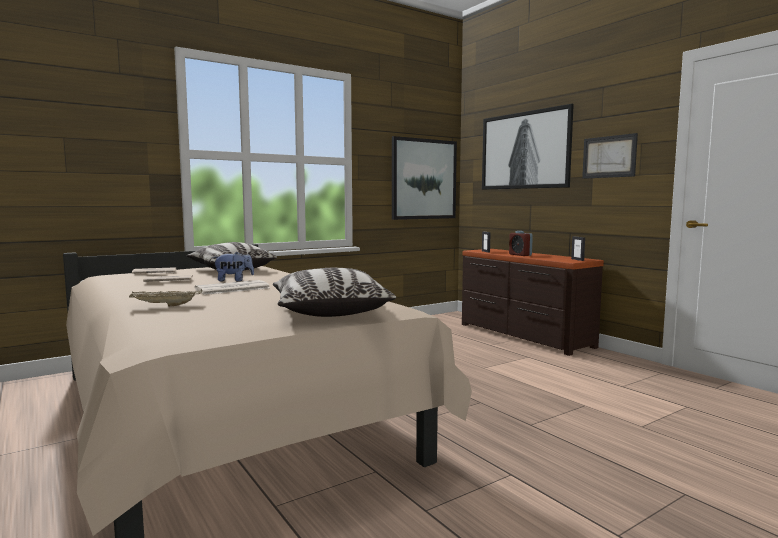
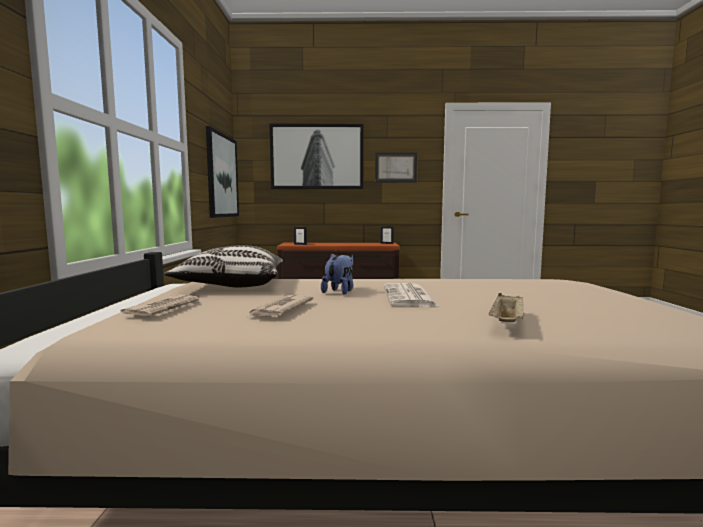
camera: 55 degrees left, 0 degrees up
pillow [273,268,396,317] -> none
alarm clock [509,231,533,256] -> none

